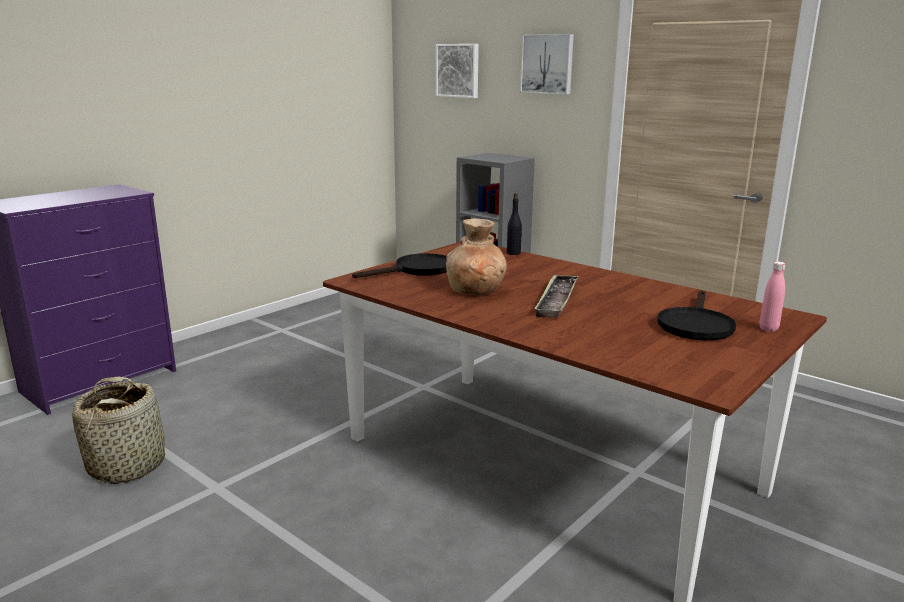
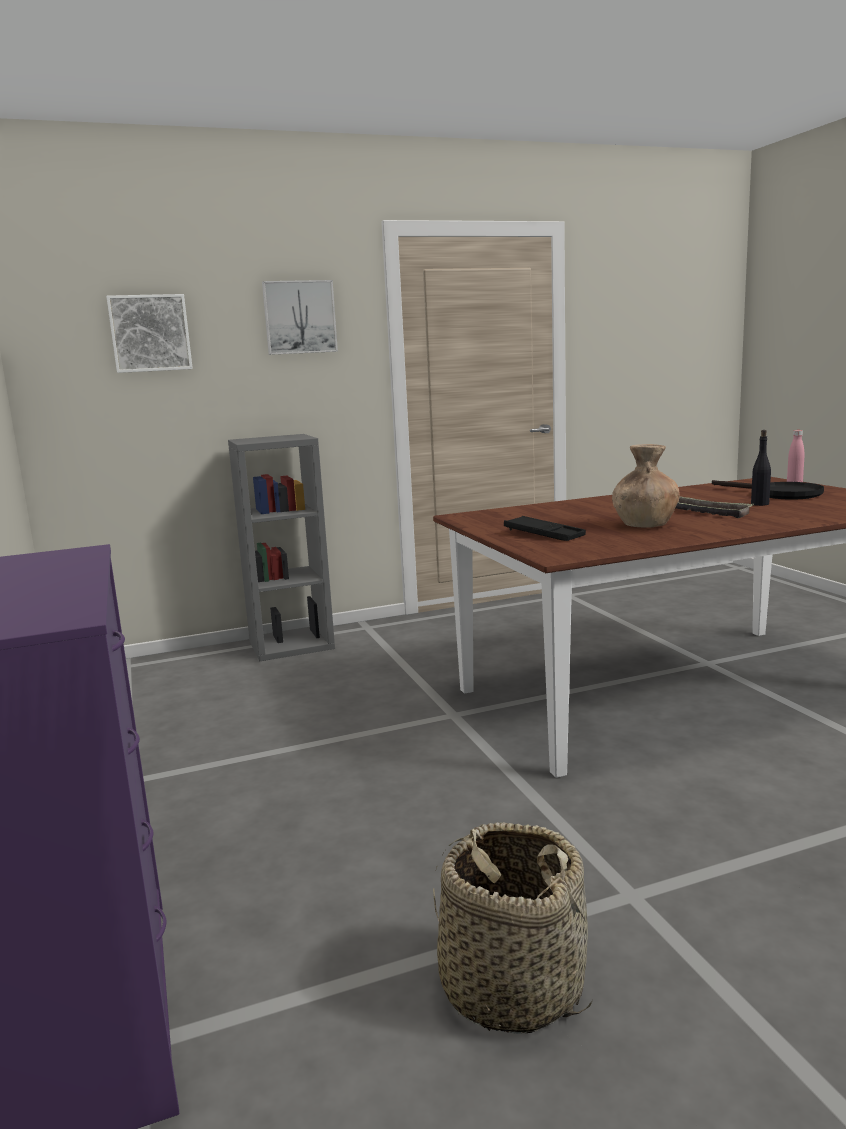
camera: 60 degrees left, 5 degrees down
black frying pan [352,253,447,278] -> black tray [504,516,586,541]
black bottle [507,193,522,255] -> black bottle moved to [751,430,771,506]

